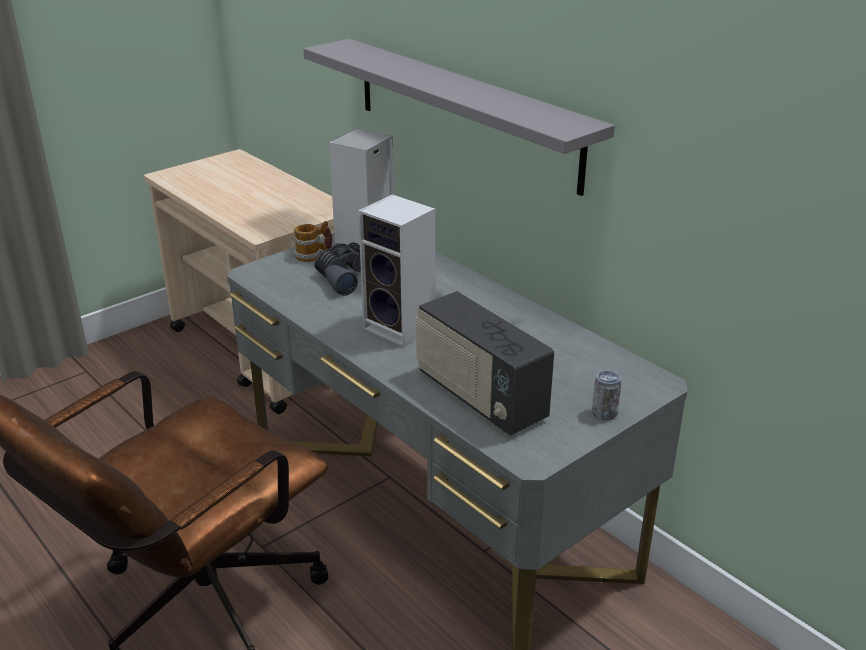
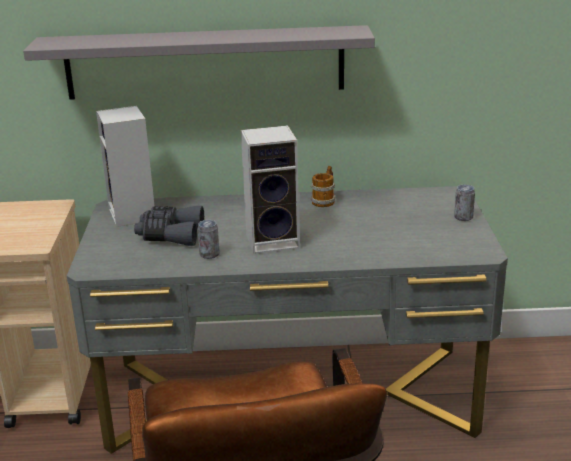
camera: 50 degrees left, 5 degrees down
mug [293,221,333,262] -> mug moved to [311,166,336,207]
radio [416,291,554,435] -> none
none -> can [198,220,220,259]

